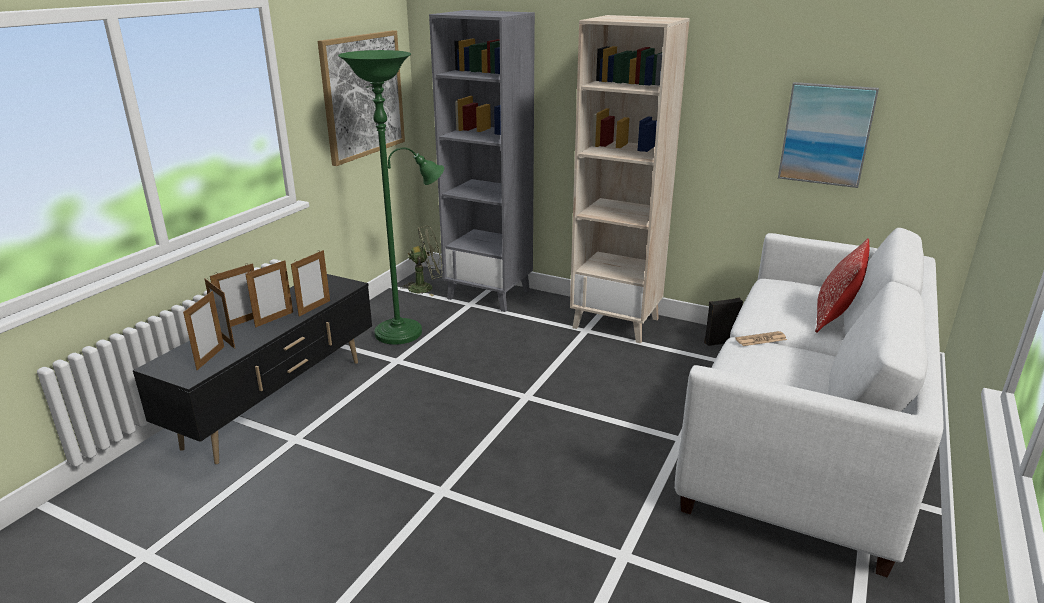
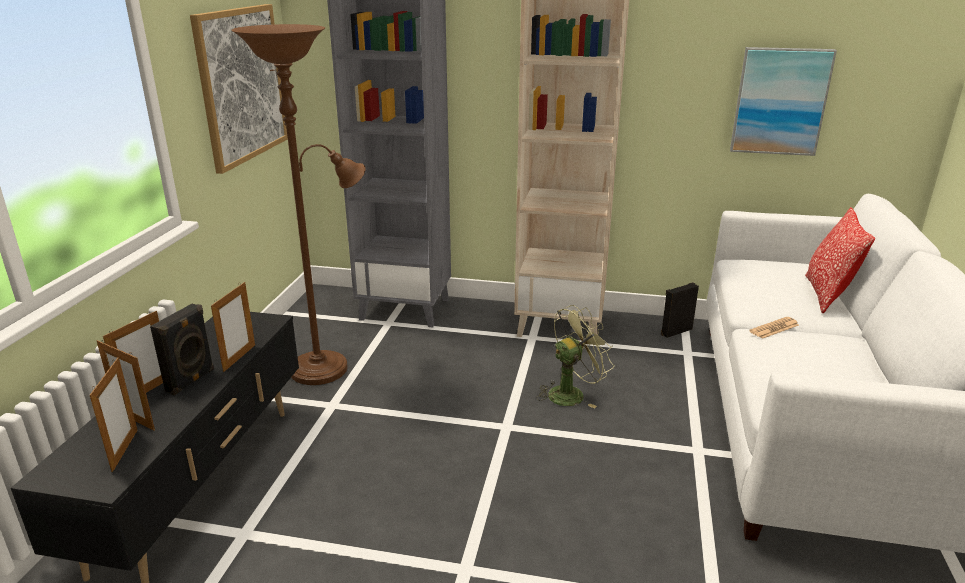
camera: 15 degrees left, 0 degrees up
picture frame [245,260,293,328] -> black speaker [150,304,214,395]
green floor lamp [338,50,444,345] -> brown floor lamp [231,24,366,385]
green fan [400,226,443,296] -> green fan moved to [536,305,614,409]

